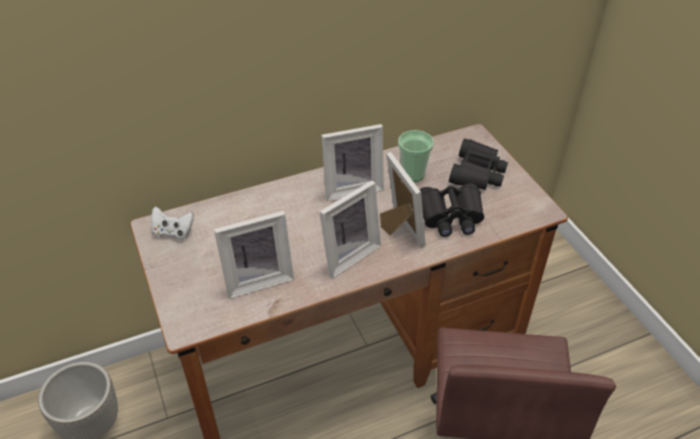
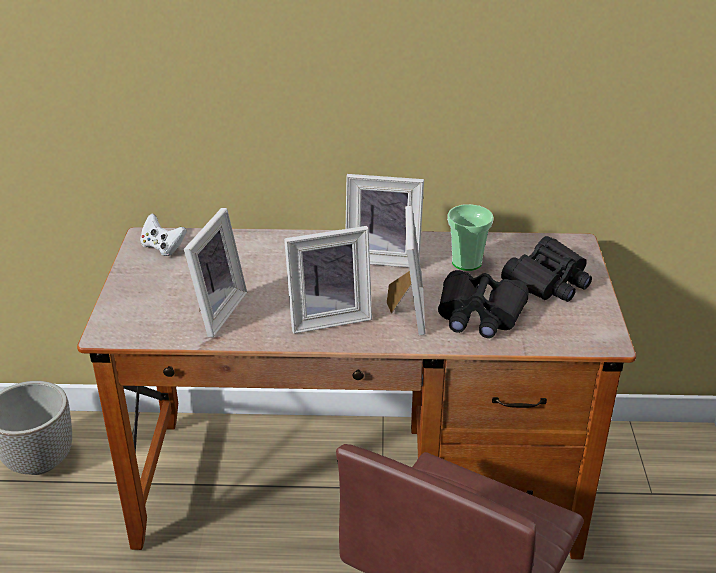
camera: 25 degrees right, 10 degrees down
picture frame [214,211,294,298] -> picture frame turned 75 degrees counterclockwise [184,208,247,337]

